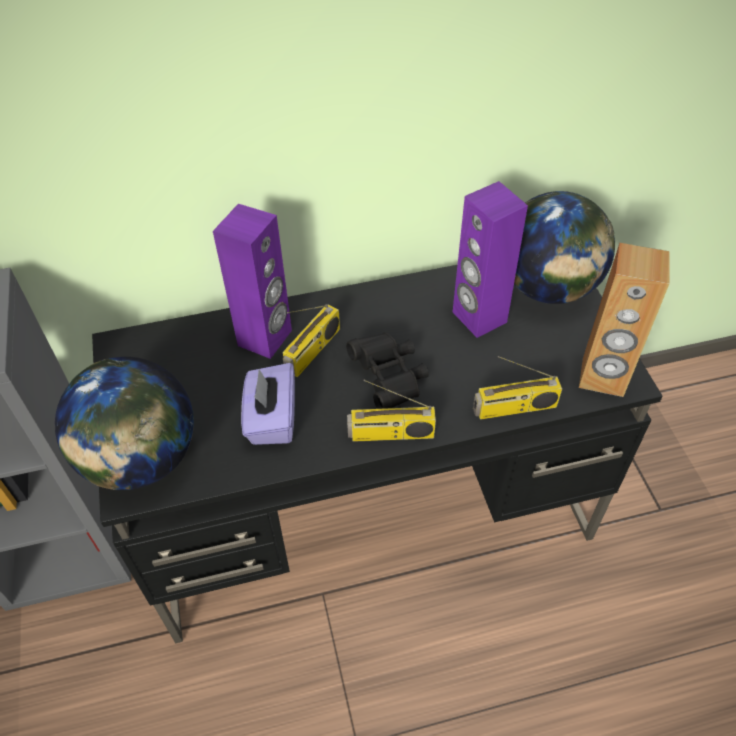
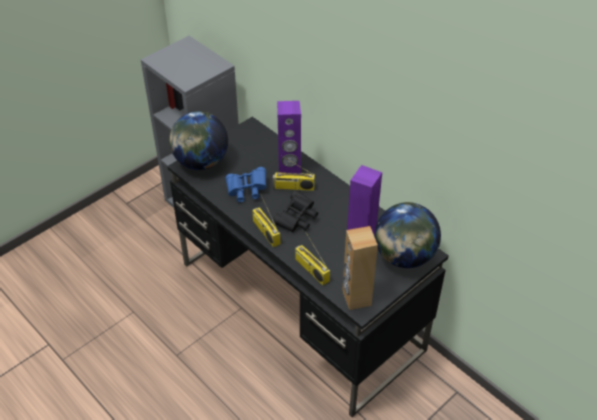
camera: 60 degrees right, 5 degrees down
purple tissue box [241,363,295,445] -> blue binoculars [226,167,267,202]

